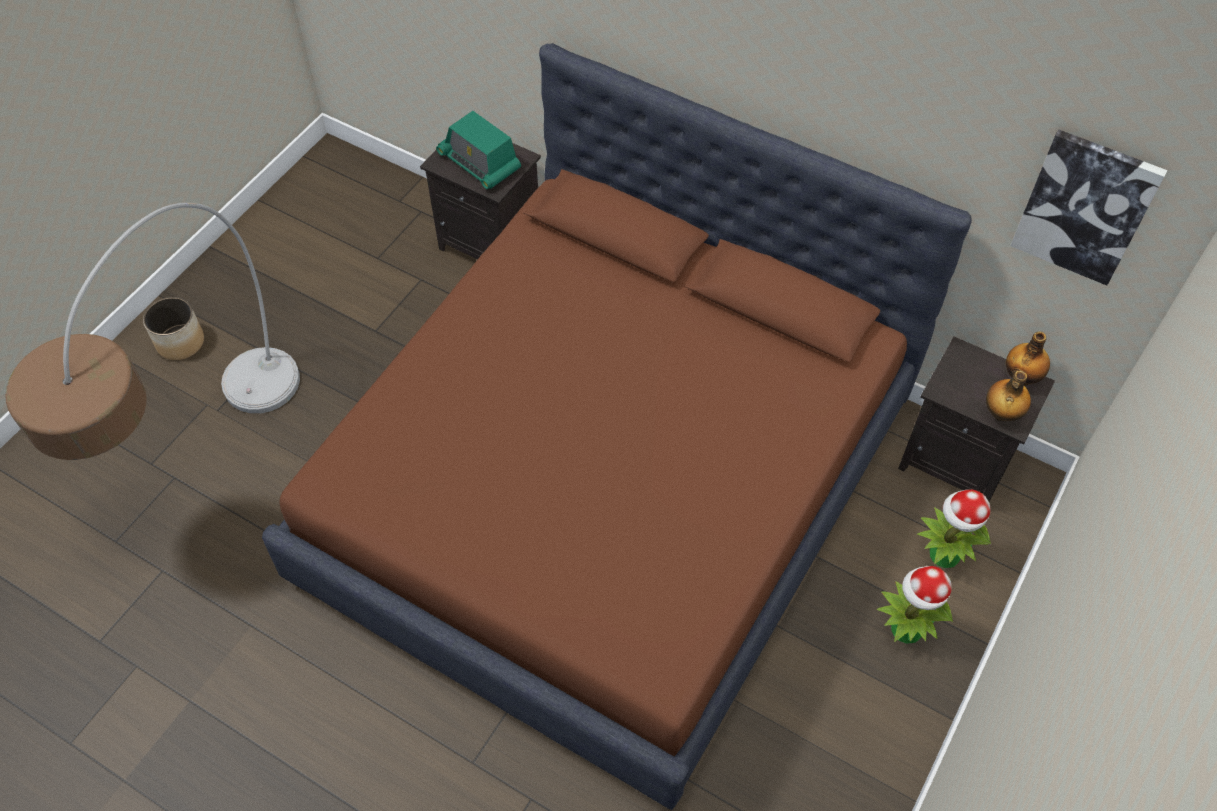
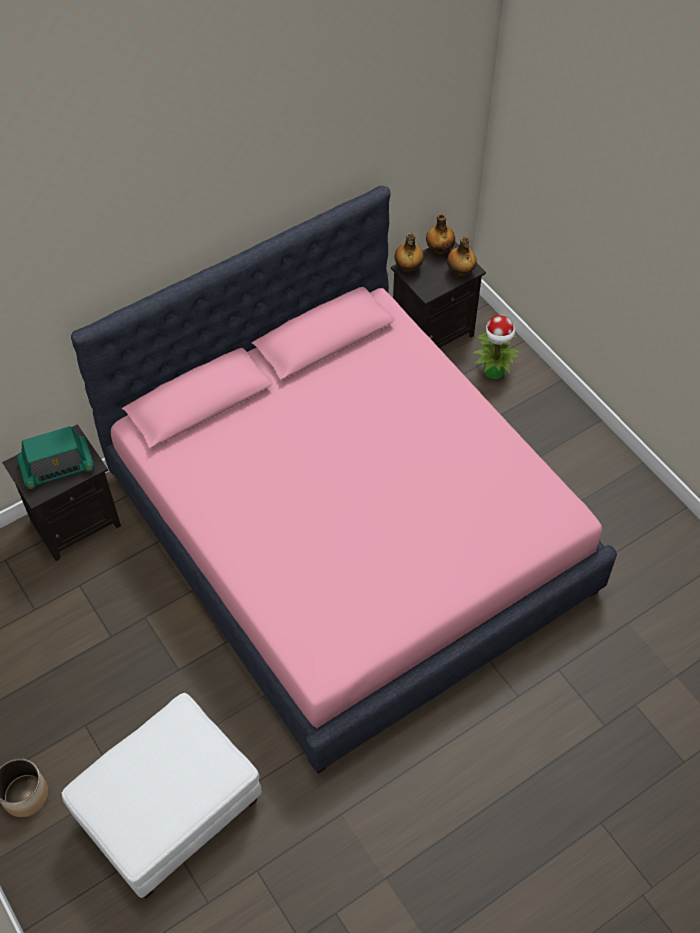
camera: 65 degrees left, 0 degrees up
floor lamp [5,203,300,460] -> white ottoman [61,693,261,898]
brown bed [262,43,972,810] -> pink bed [71,186,617,773]
potted plant [877,566,953,644] -> none
picture [1010,129,1167,285] -> none
none -> bottle [395,233,424,273]

